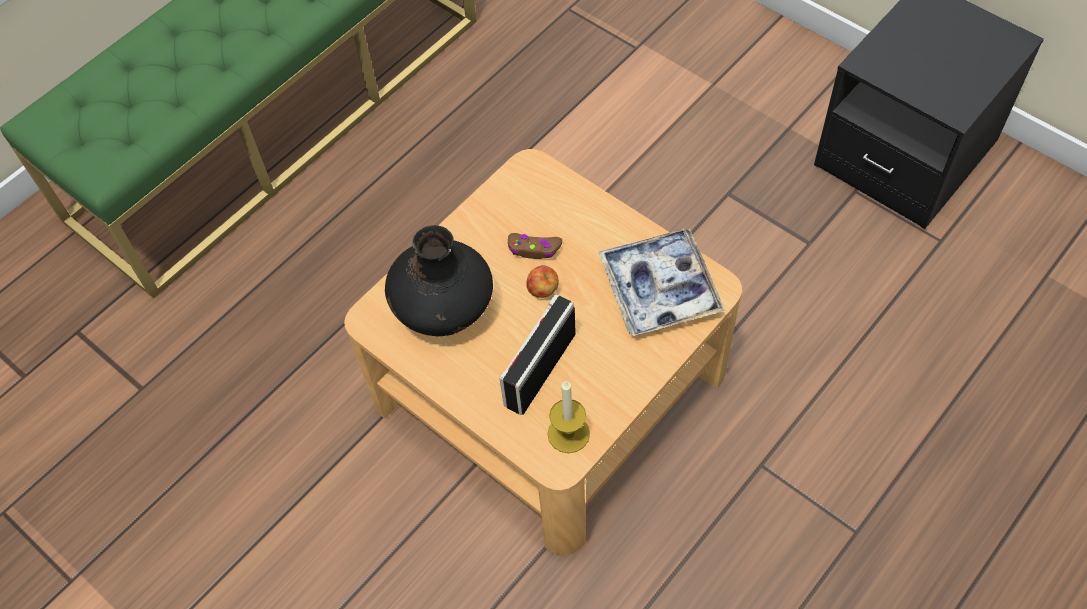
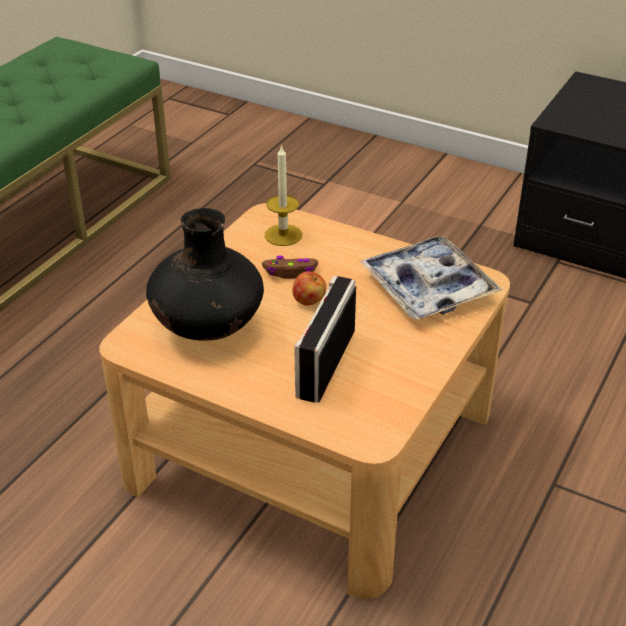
camera: 15 degrees left, 20 degrees down
candle [548,381,590,453] -> candle moved to [265,144,302,246]

